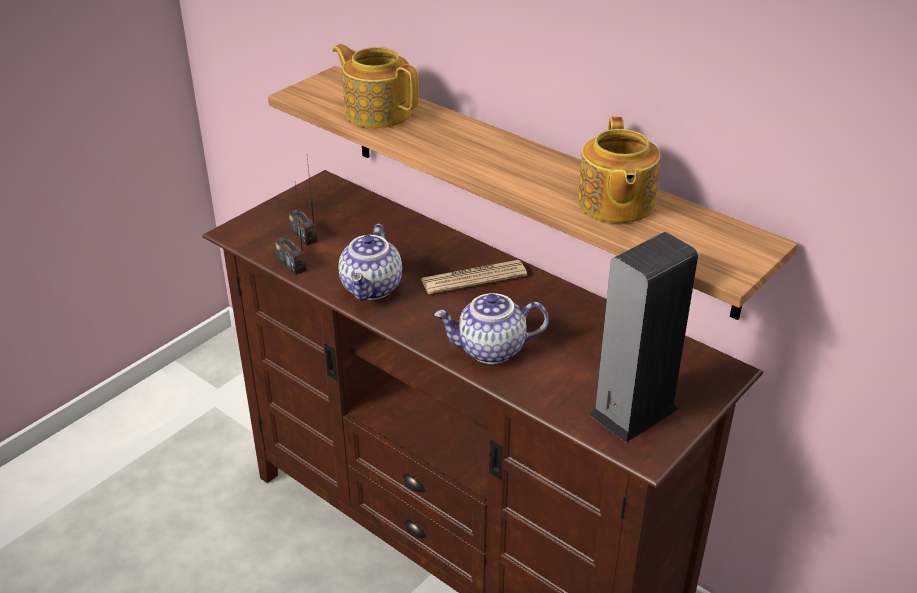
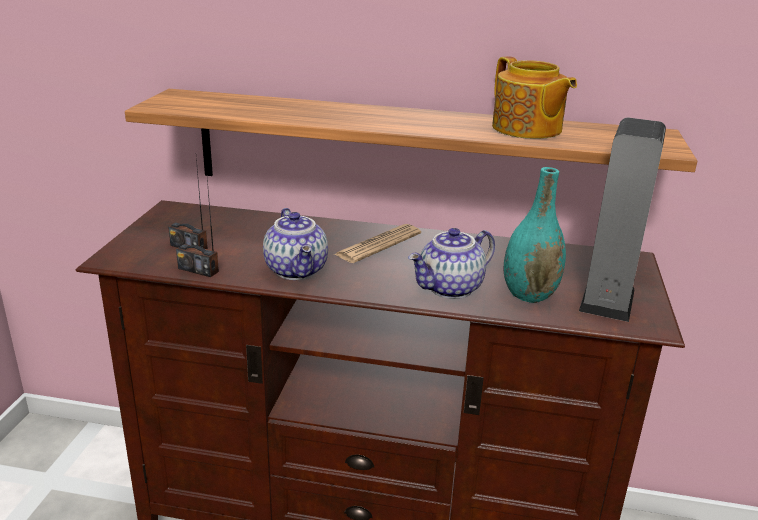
camera: 30 degrees left, 10 degrees down
teapot [332,44,419,128] -> none
none -> turquoise vase [504,167,566,303]

